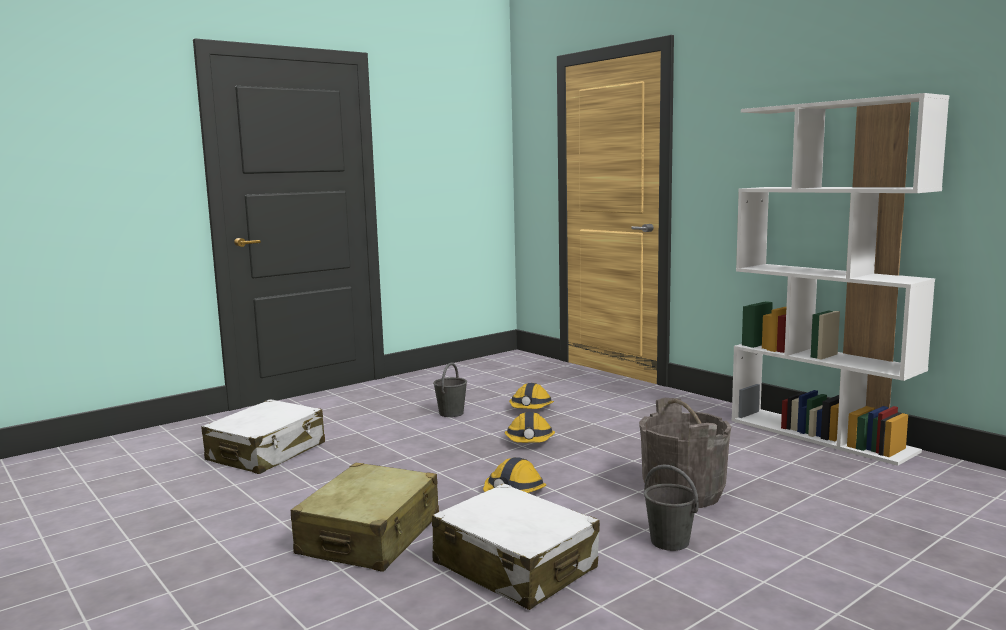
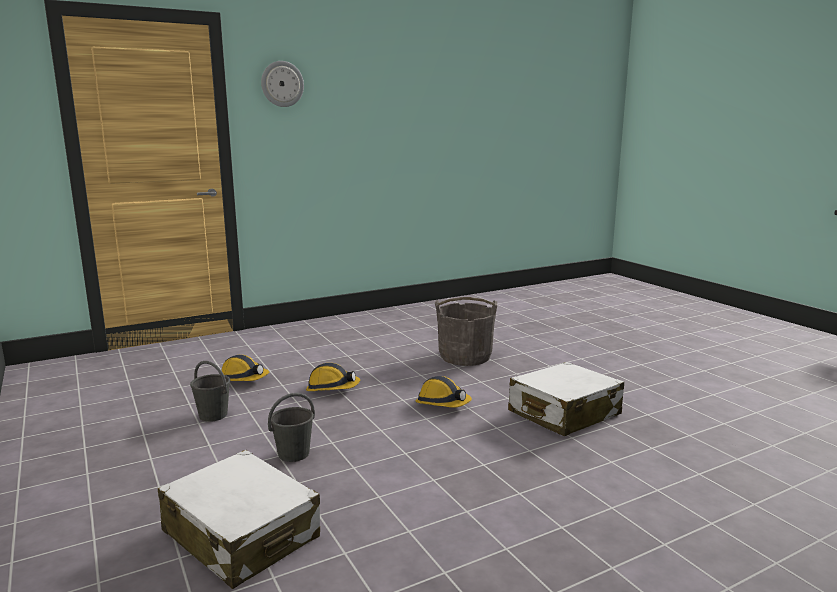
camera: 80 degrees left, 5 degrees up
beige suitcase [291,463,439,572] -> none
grey bucket [644,465,699,551] -> grey bucket moved to [268,393,315,462]
white bookcase [732,93,949,466] -> none
none -> wall clock [261,61,304,107]

